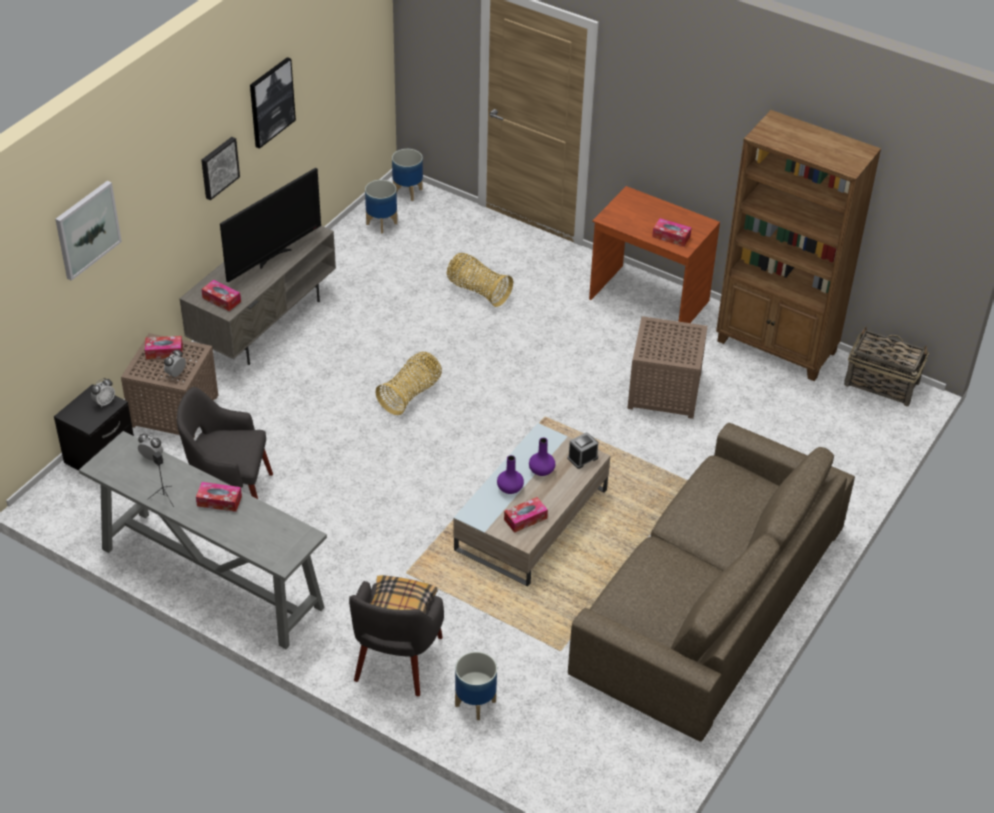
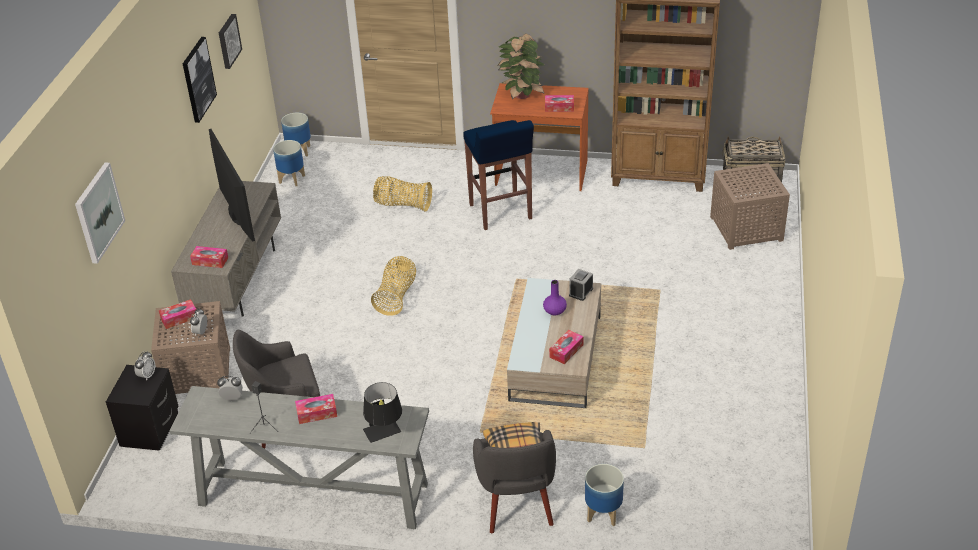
camera: 20 degrees left, 5 degrees down
picture [201,137,240,200] -> picture moved to [219,14,242,69]
television [220,168,321,282] -> television turned 45 degrees counterclockwise [209,129,255,242]
purple vase [497,455,524,494] -> none
brown sofa [568,423,855,742] -> none
brown side table [627,316,708,419] -> brown side table moved to [710,163,790,250]
none -> black table lamp [363,382,402,443]
none -> blue stool [463,120,534,230]
none -> potted plant [497,33,545,99]

